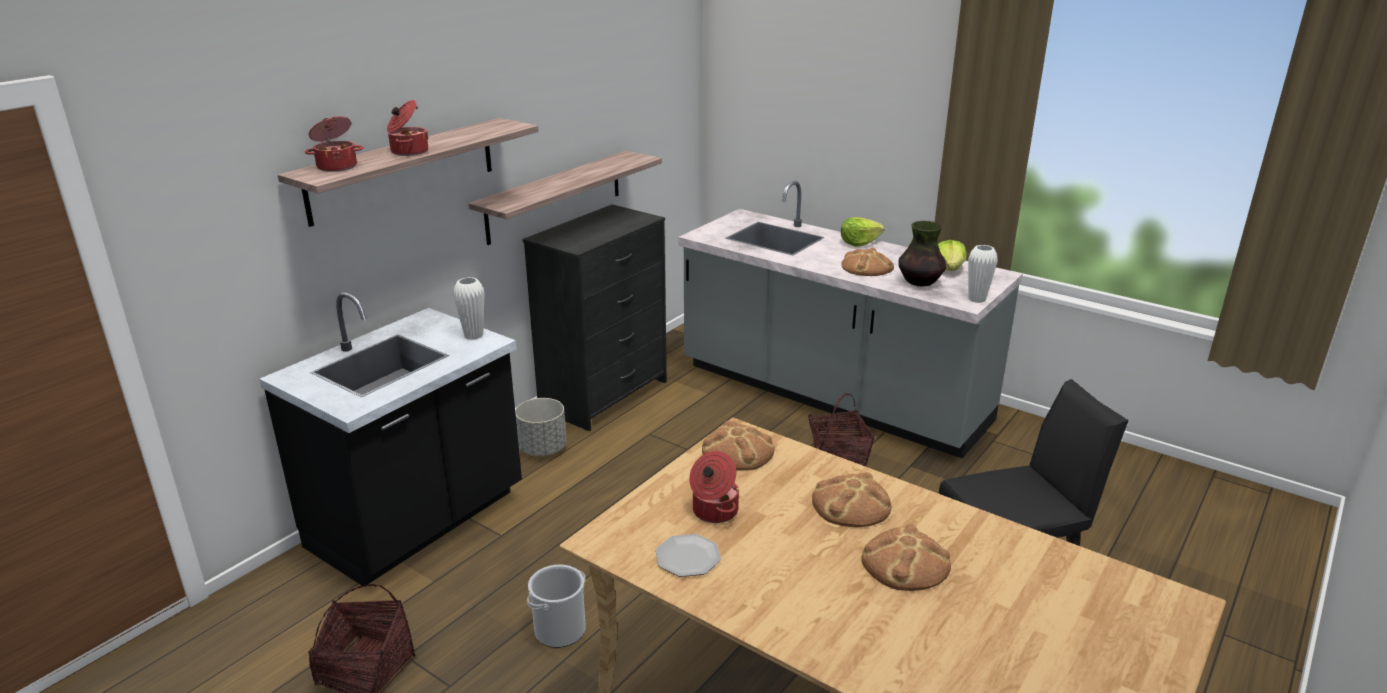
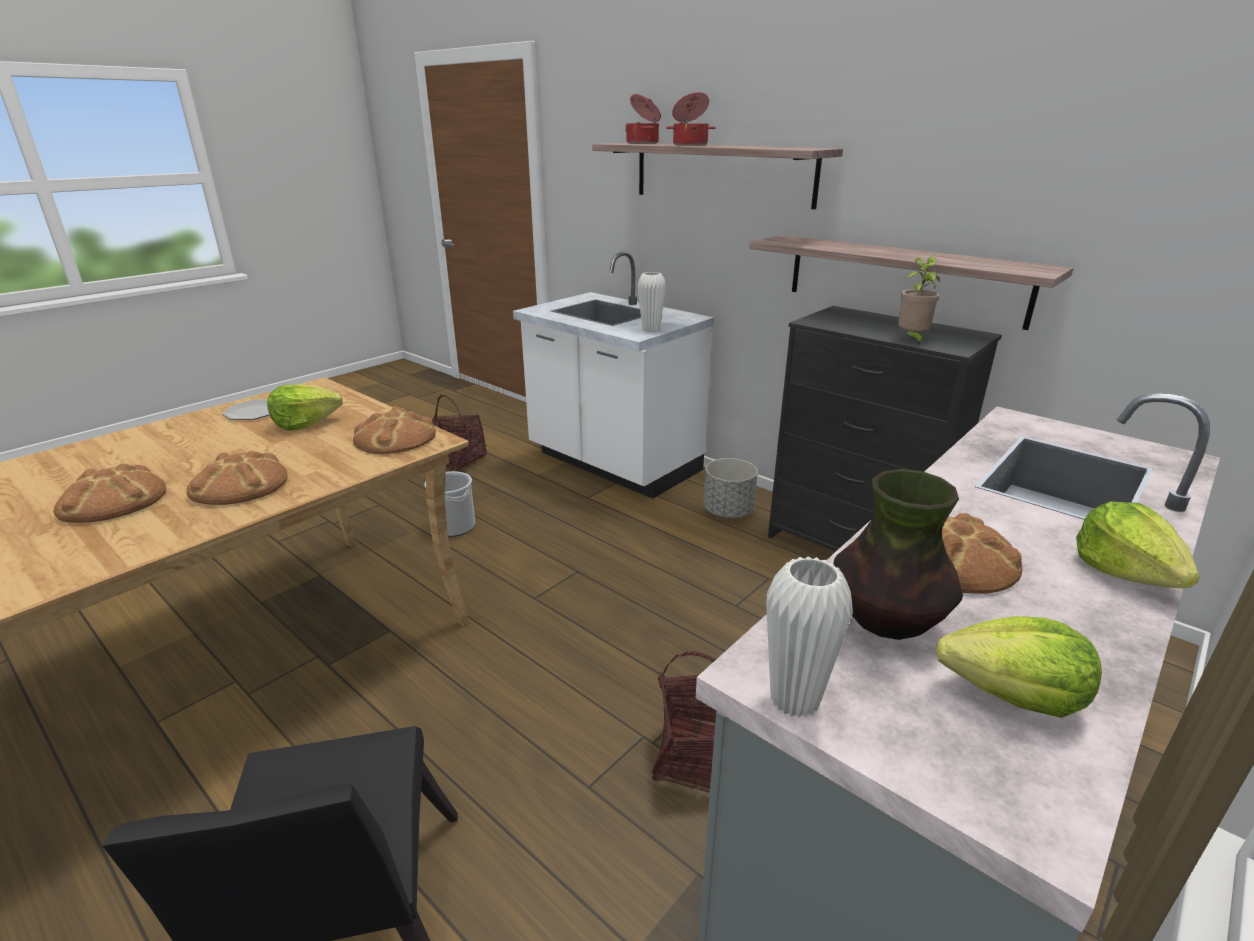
camera: 95 degrees right, 0 degrees up
black counter [260,292,522,586] -> white counter [513,251,714,499]
cooking pot [689,451,739,523] -> lettuce [267,384,343,431]
none -> potted plant [898,257,941,345]

